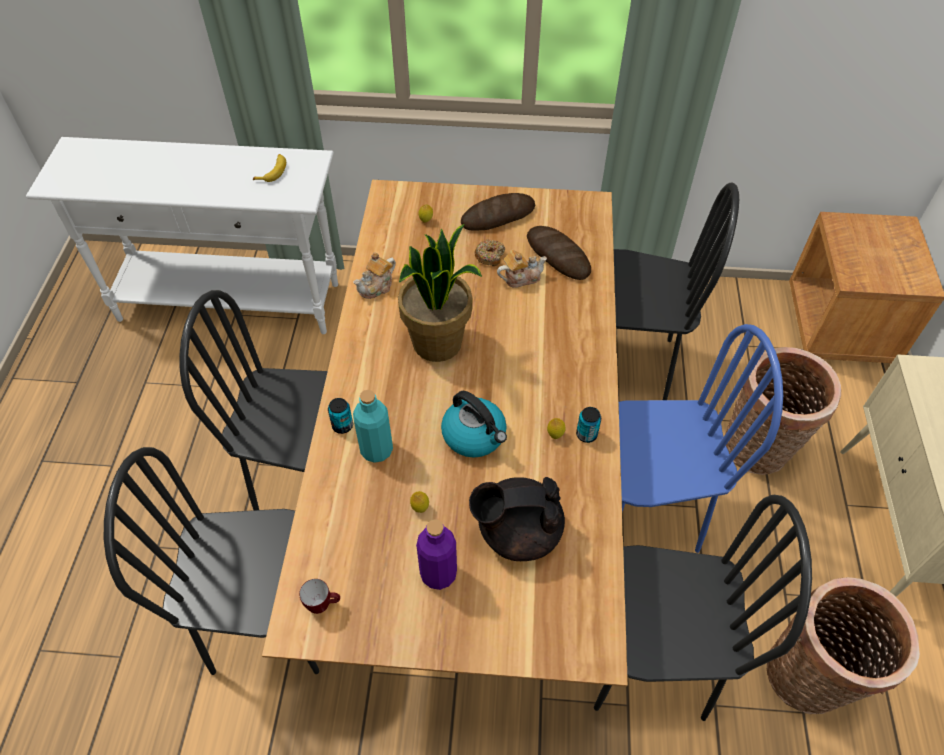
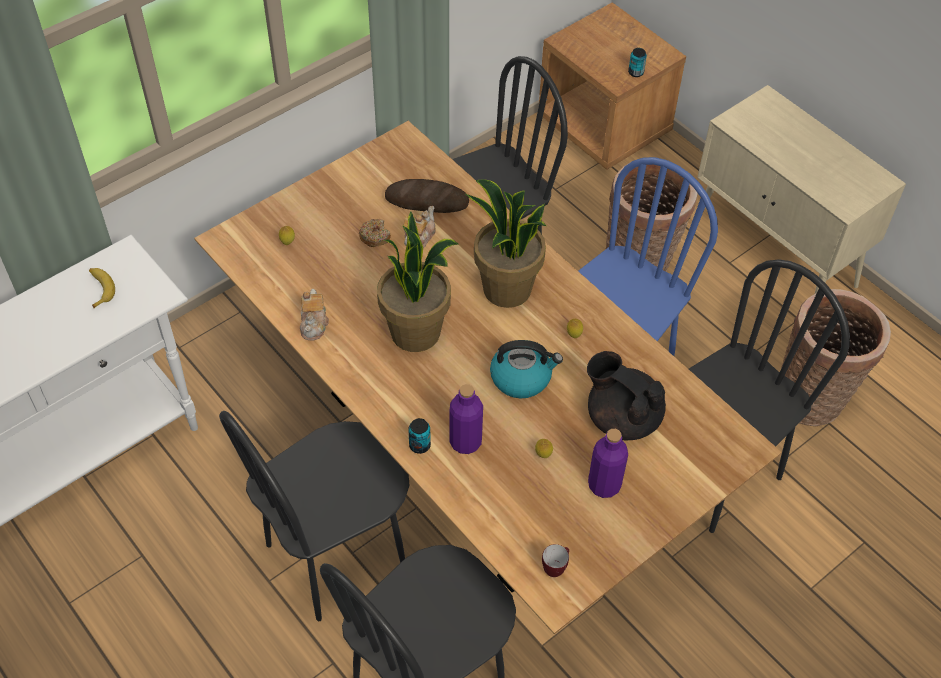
camera: 45 degrees left, 0 degrees up
turquoise bottle [353,390,393,463] -> purple bottle [449,384,483,454]
bread [461,193,536,230] -> none
black teapot [469,477,565,561] -> black teapot turned 90 degrees clockwise [587,351,666,440]
can [576,407,601,443] -> can moved to [628,48,647,77]
none -> potted plant [466,179,546,308]

